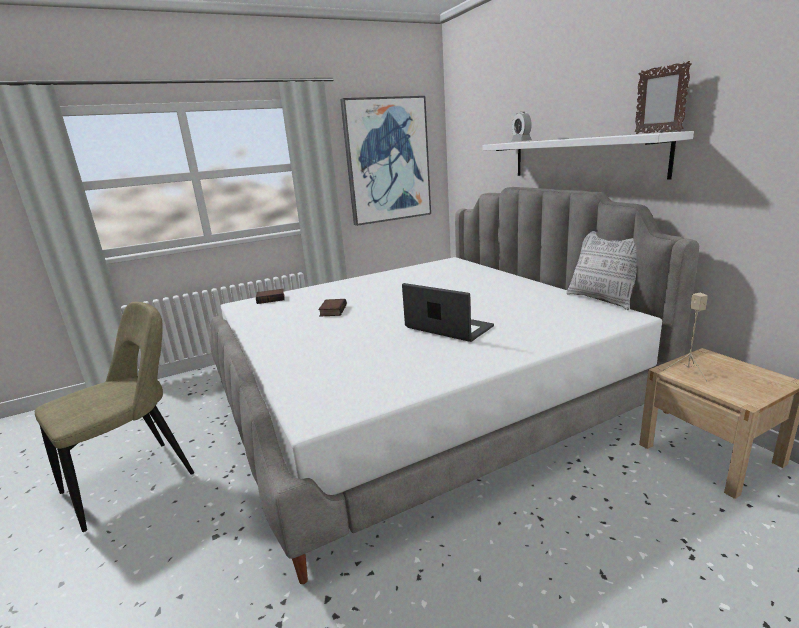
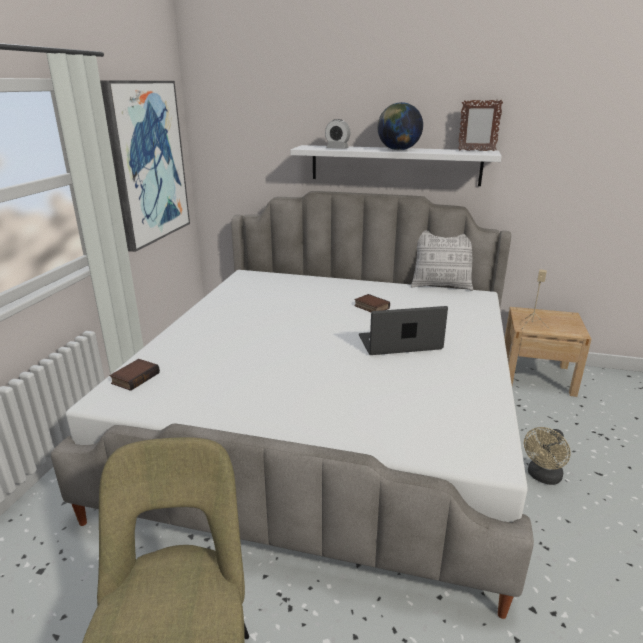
camera: 50 degrees left, 5 degrees up
book [318,299,347,317] -> book moved to [354,294,390,312]
none -> globe [378,102,423,150]
none -> beige fan [524,427,571,485]

